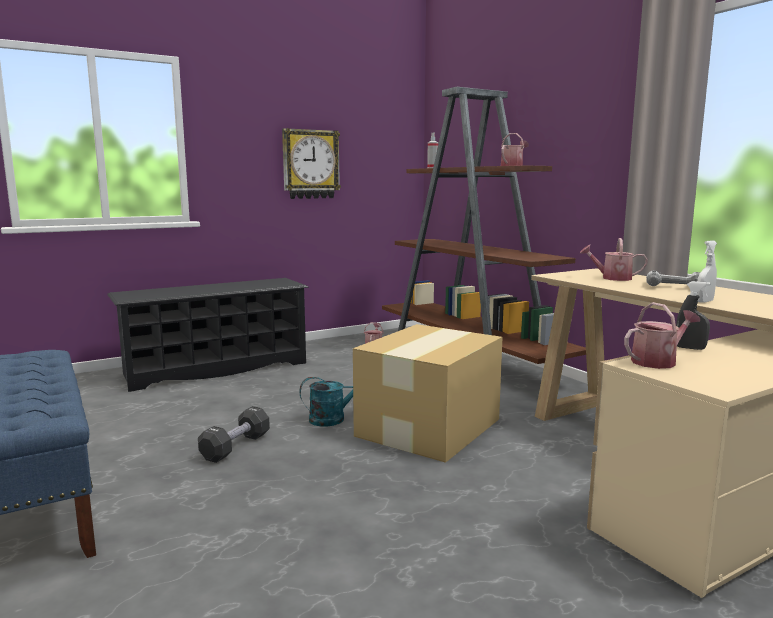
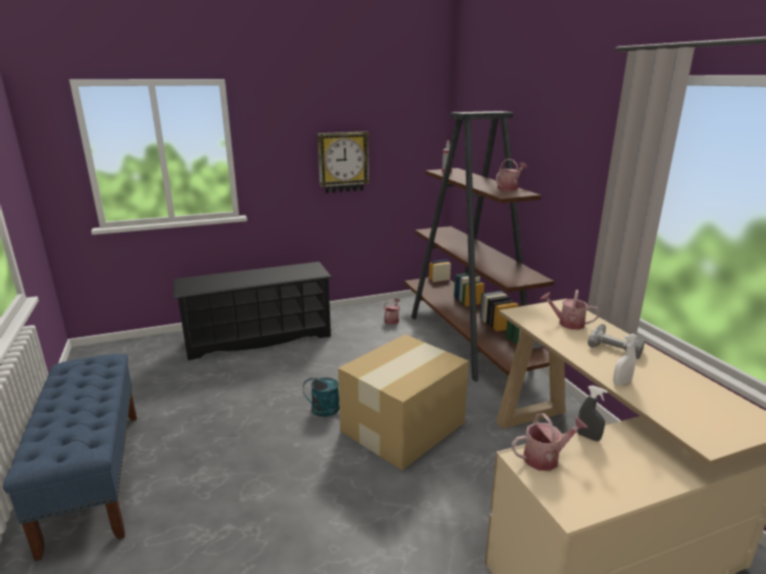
camera: 10 degrees right, 10 degrees up
black dumbbell [198,406,270,463] -> none

